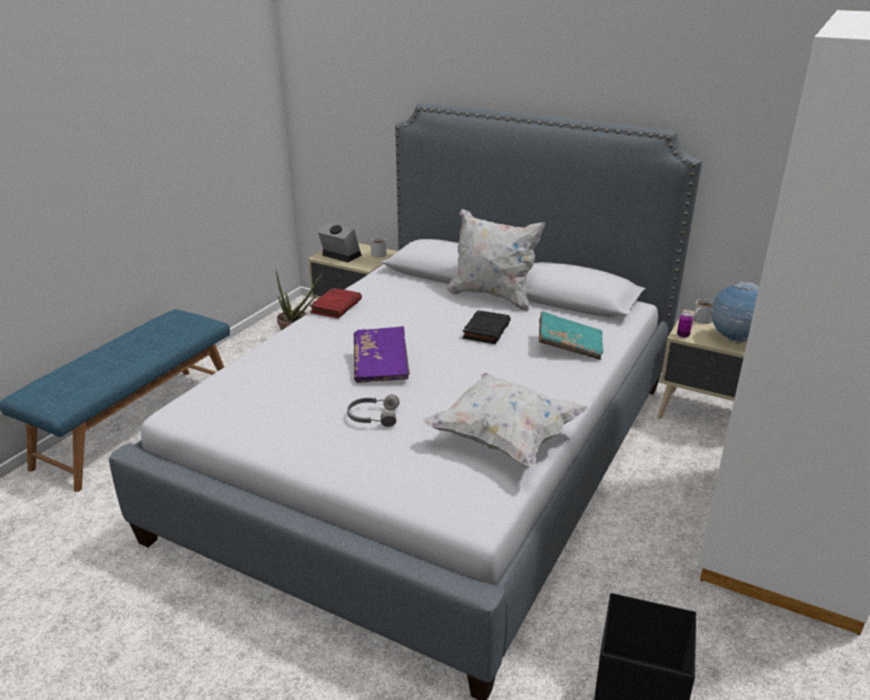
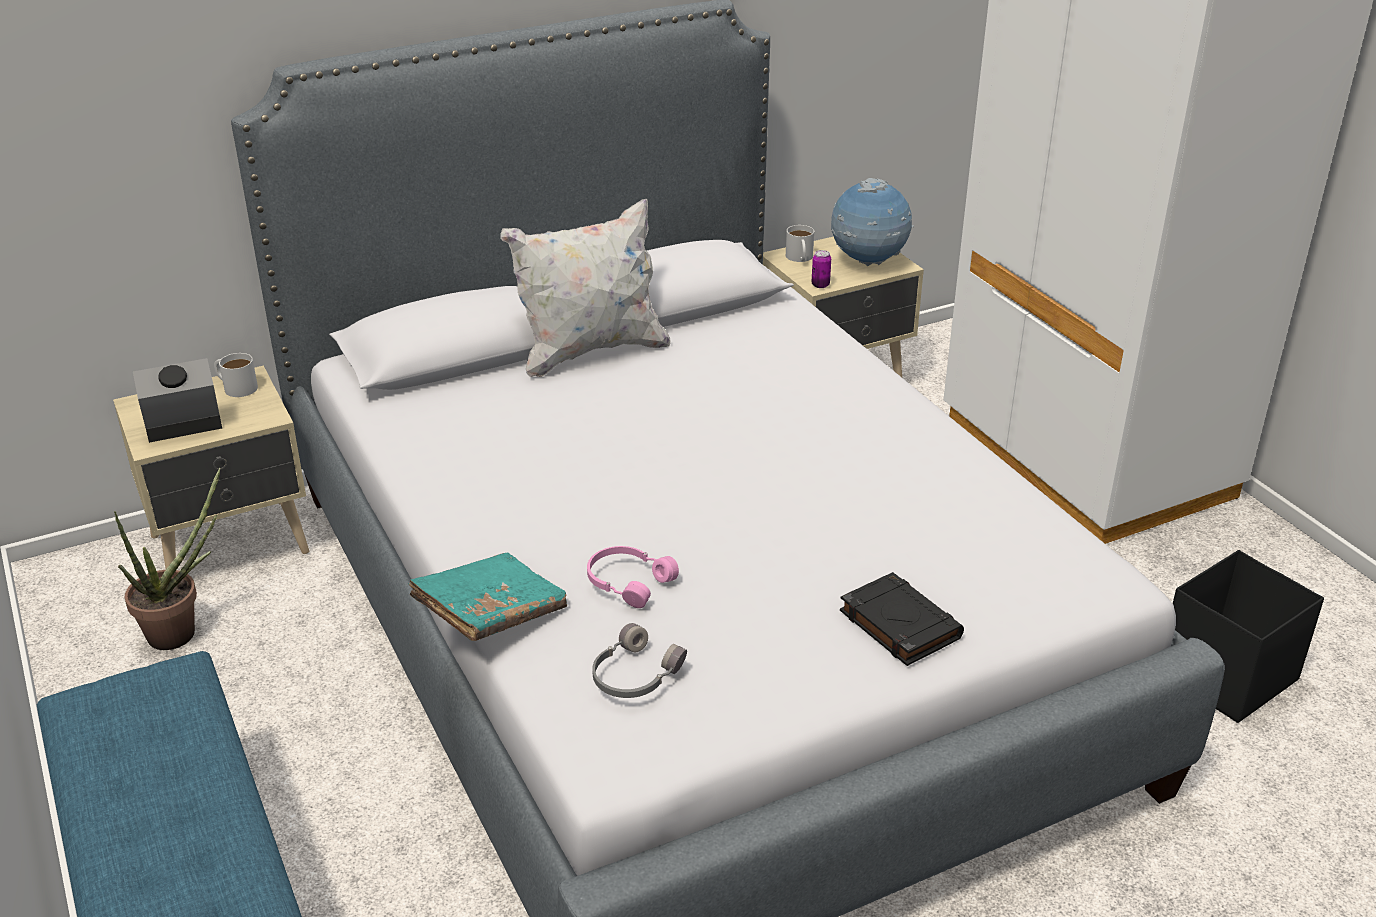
camera: 55 degrees left, 5 degrees up
red book [310,288,362,318] -> none
grey headphones [347,394,400,427] -> grey headphones moved to [592,623,687,698]
purple book [354,326,410,383] -> none
white pillow [423,373,589,468] -> none
black book [462,310,511,344] -> black book moved to [840,572,964,666]
turquoise book [539,311,603,360] -> turquoise book moved to [408,552,567,641]
none -> pink headphones [587,546,679,608]

